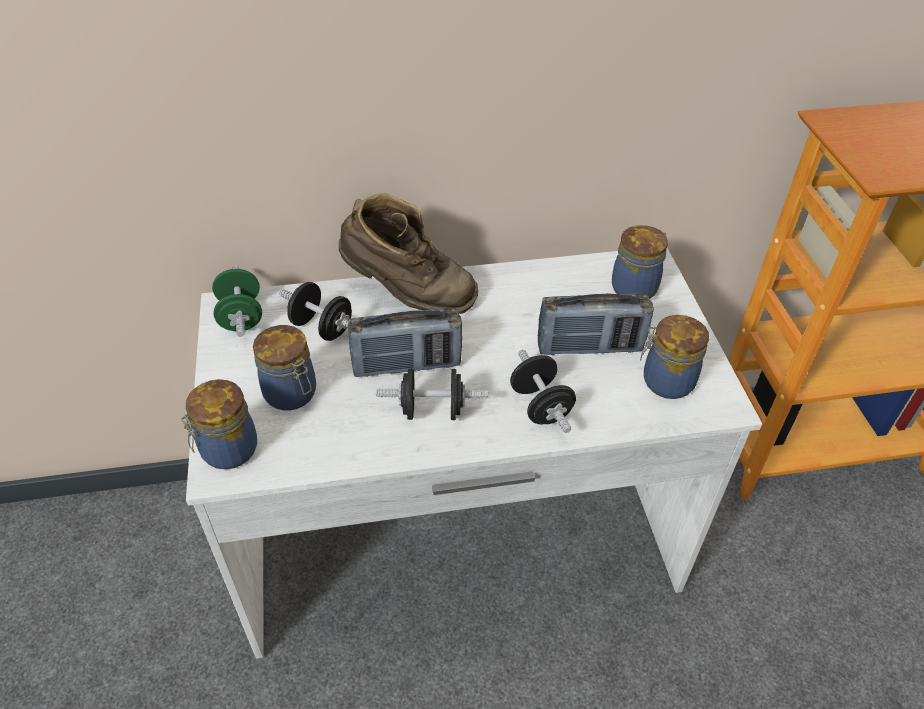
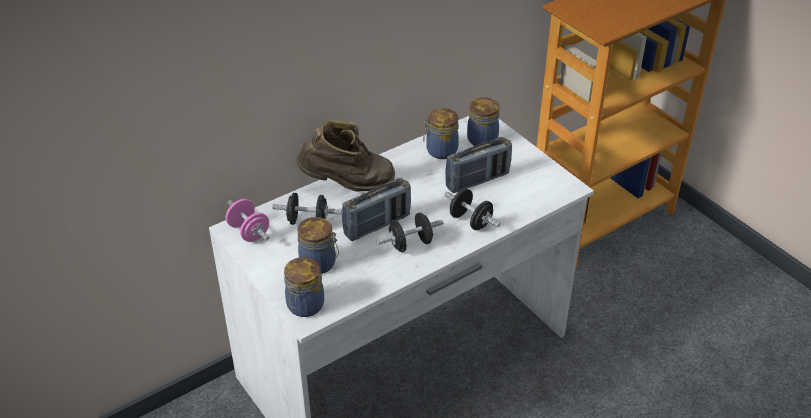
camera: 25 degrees left, 5 degrees down
green dumbbell [212,266,262,337] -> pink dumbbell [226,199,269,242]
jar [640,315,709,399] -> jar moved to [423,108,459,159]

